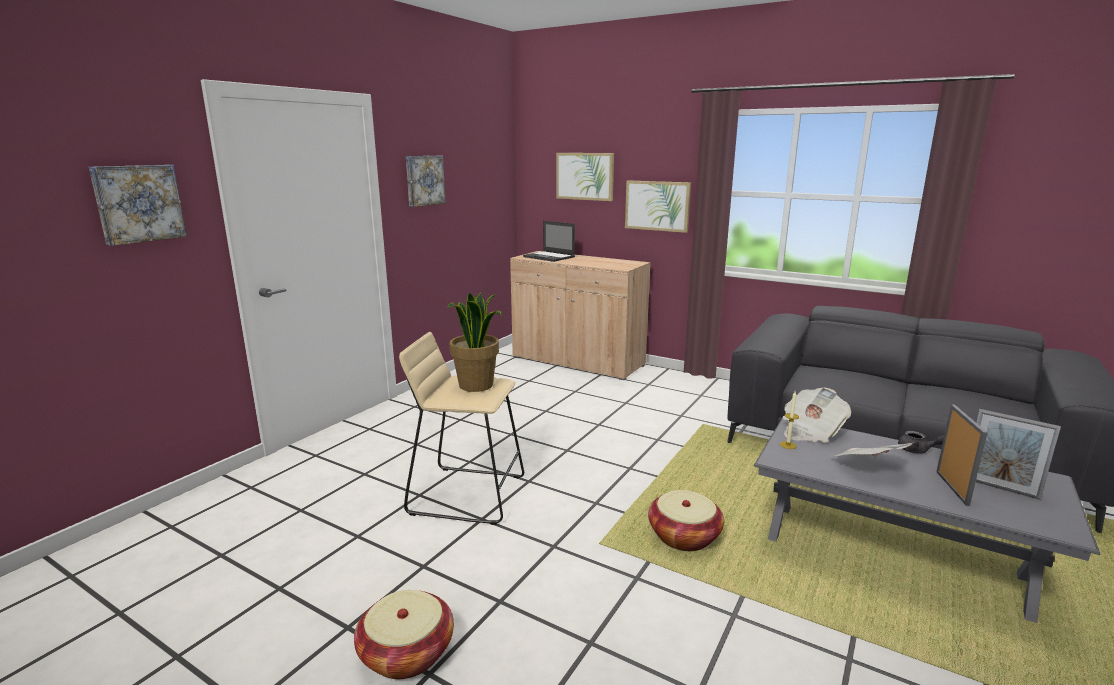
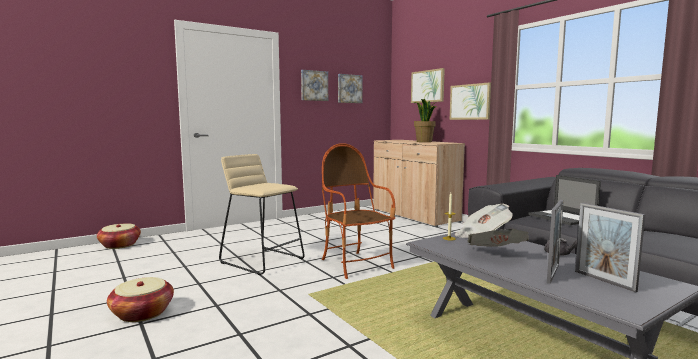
camera: 25 degrees right, 10 degrees down
picture [89,165,187,246] -> picture moved to [338,74,363,103]
potted plant [447,292,502,392] -> potted plant moved to [414,99,437,142]
laptop [523,221,575,262] -> laptop moved to [528,175,601,225]
basket [648,490,724,551] -> basket moved to [97,223,141,249]
none -> armchair [322,143,396,279]

